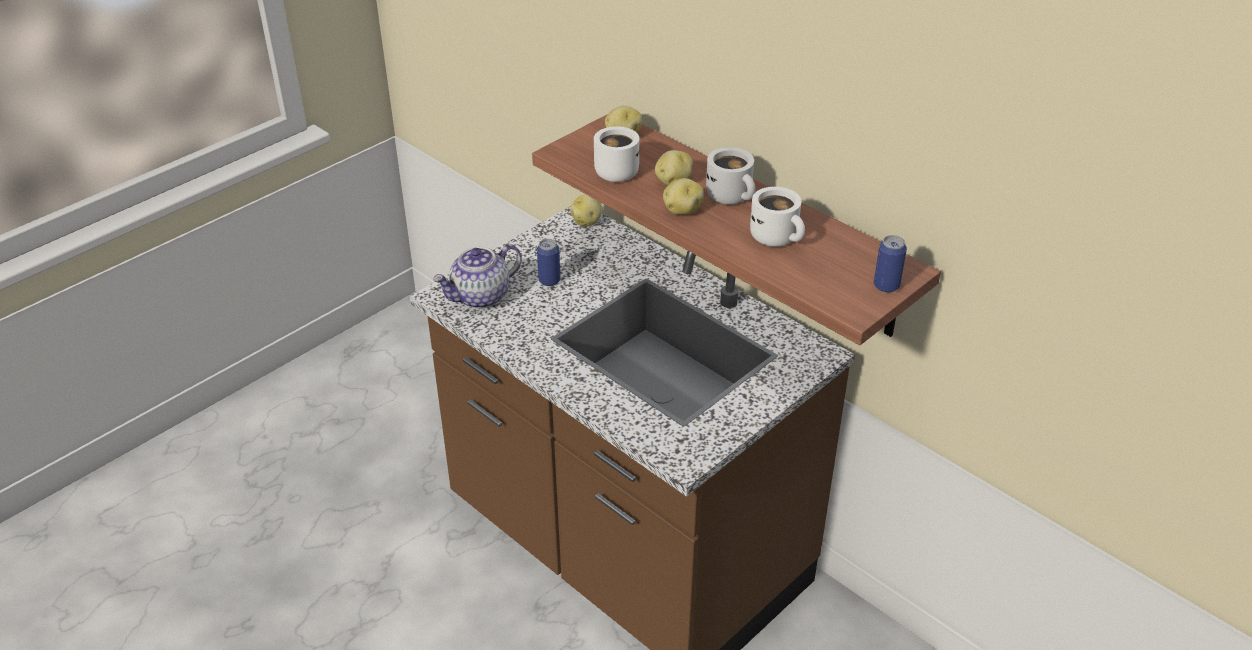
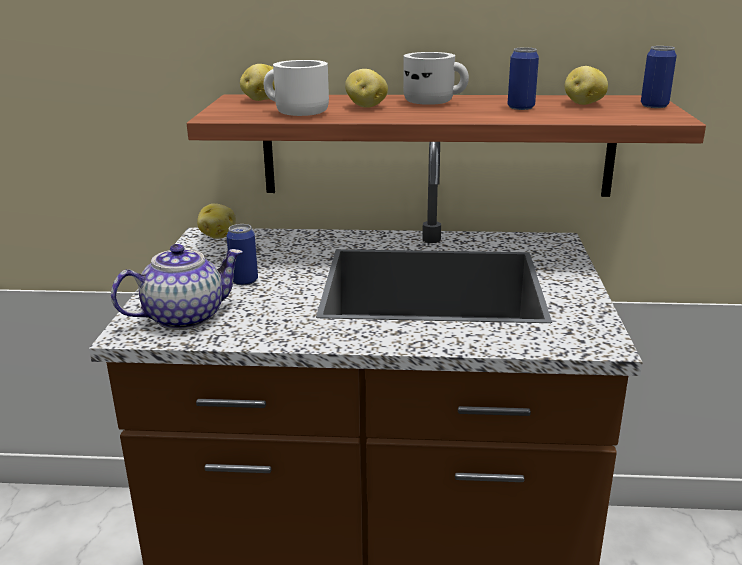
camera: 40 degrees left, 15 degrees down
teapot [433,244,522,309] -> teapot turned 135 degrees counterclockwise [111,244,243,330]
potato [663,178,704,215] -> potato moved to [565,66,608,105]
white mug [750,187,805,247] -> can [508,47,539,110]

